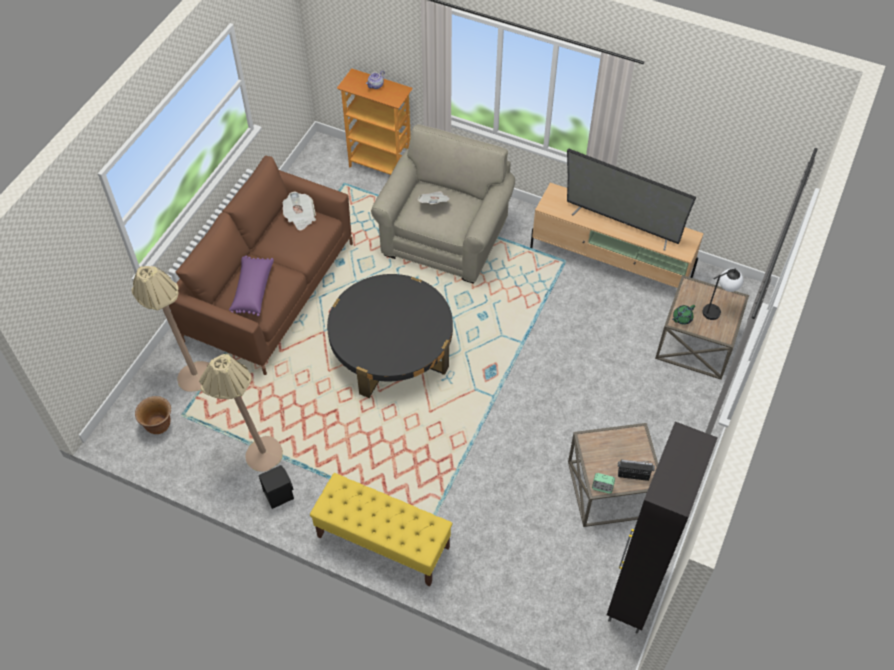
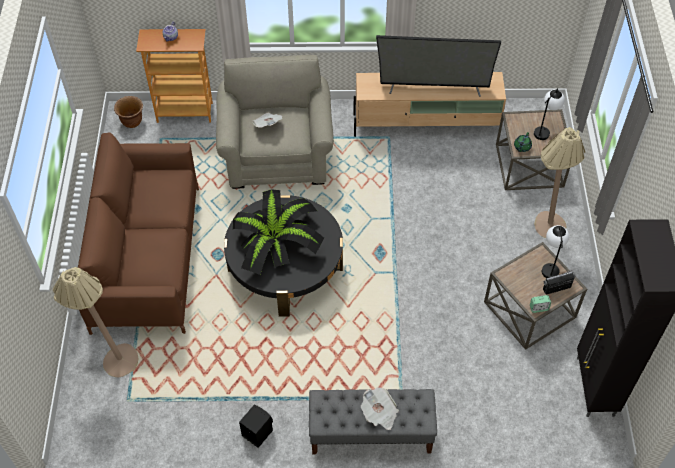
camera: 25 degrees left, 0 degrees up
brown planter [135,396,171,434] -> brown planter moved to [114,96,143,128]
beige floor lamp [199,354,283,472] -> beige floor lamp moved to [534,127,585,238]
purple pillow [229,255,274,316] -> none
newspaper [283,191,316,231] -> newspaper moved to [361,387,399,430]
yellow bench [310,473,453,586] -> grey bench [309,389,437,455]
none -> potted plant [233,189,324,275]
none -> table lamp [542,225,569,278]

